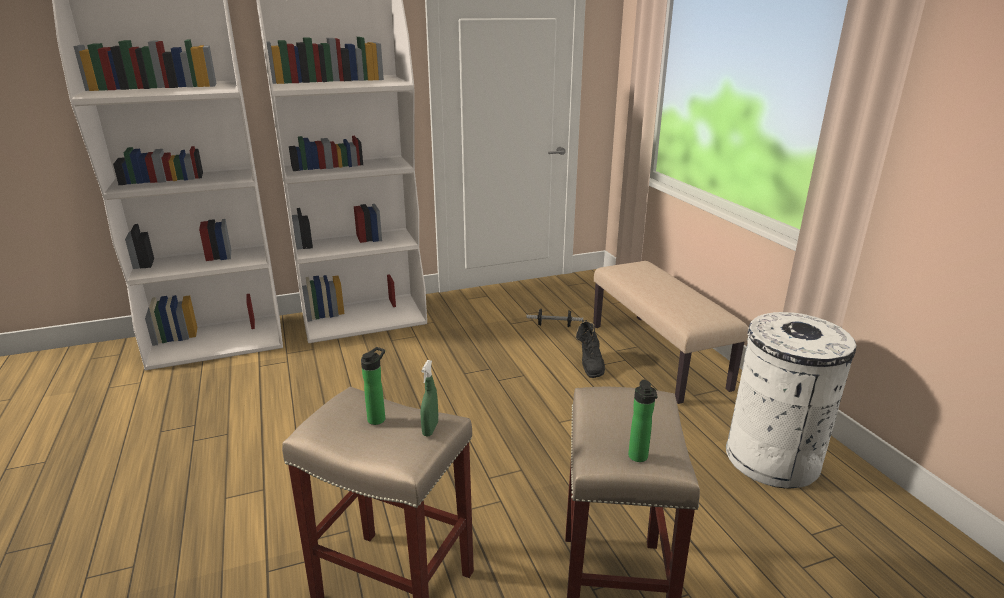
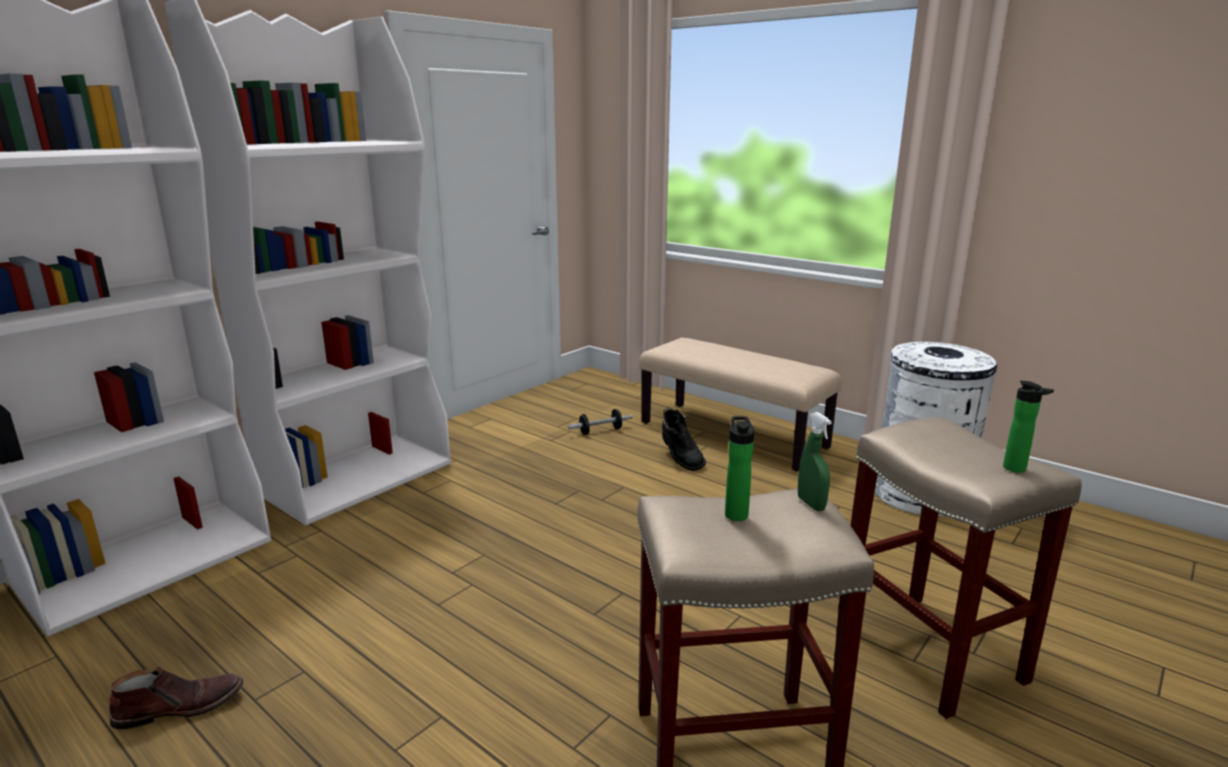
camera: 30 degrees left, 5 degrees down
none -> brown boot [109,666,243,730]

